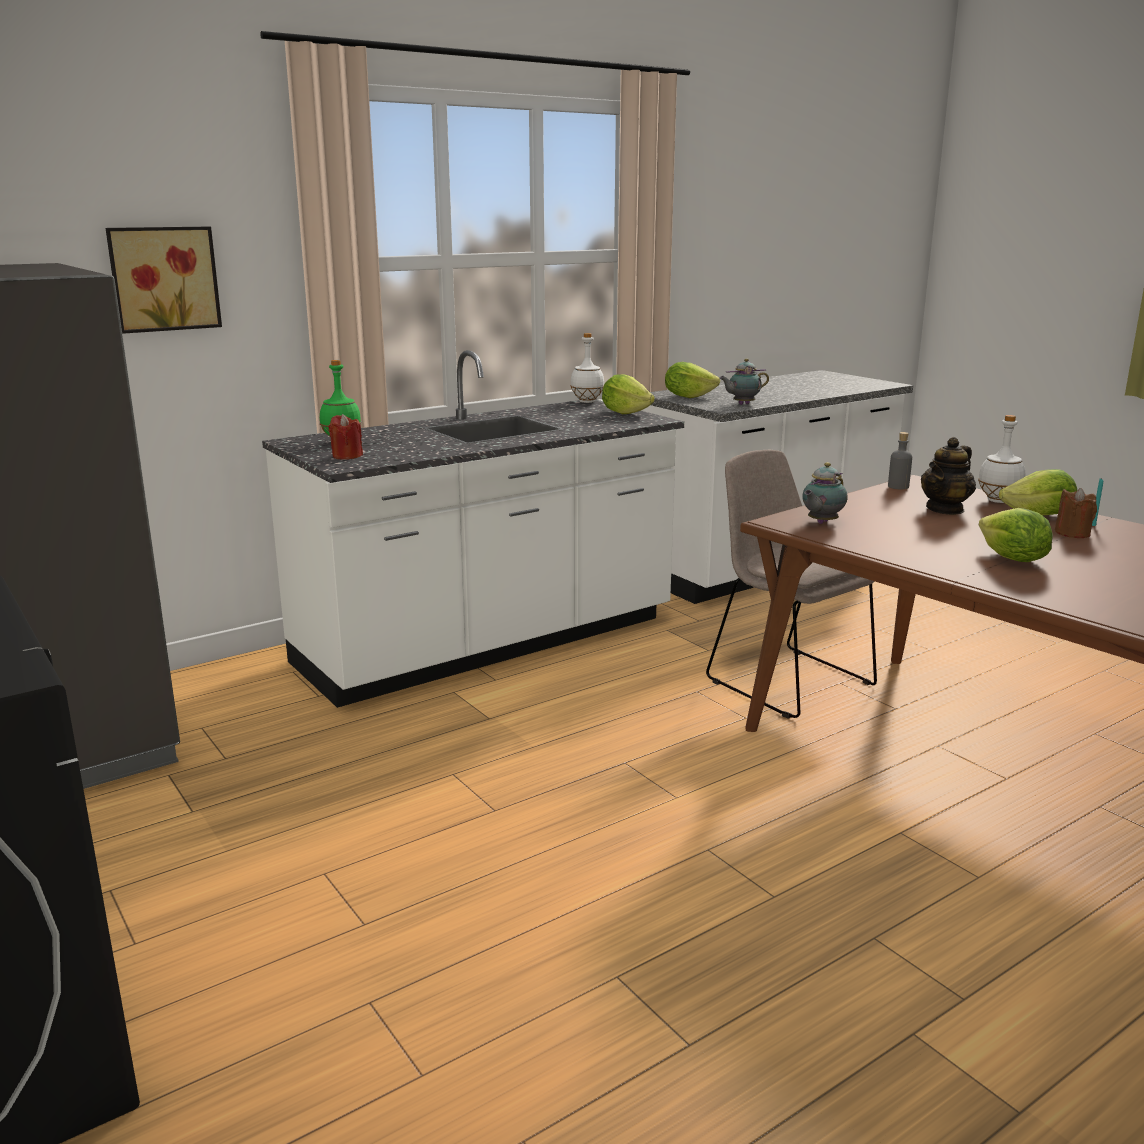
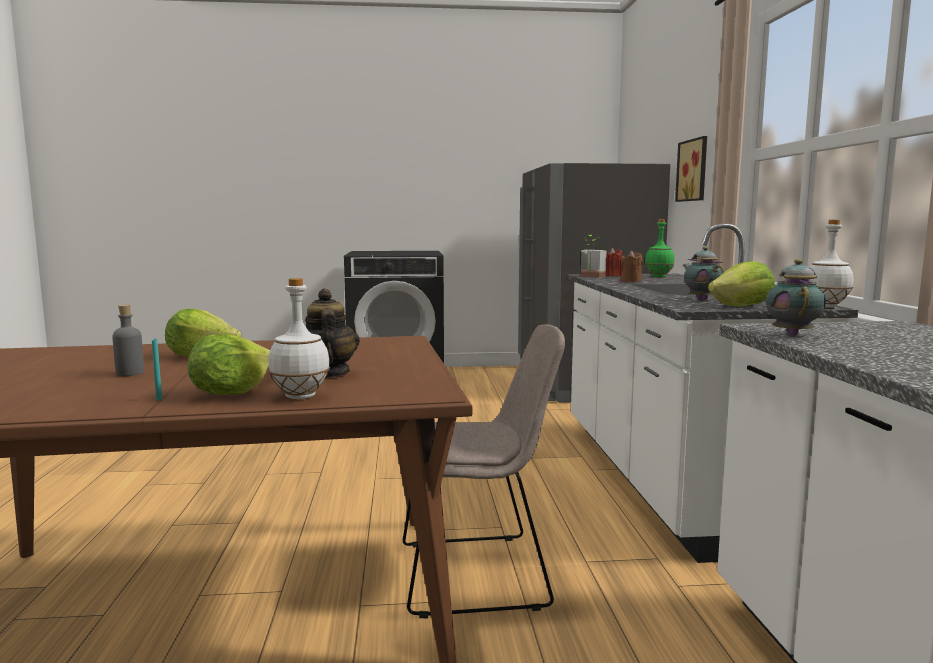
camera: 120 degrees right, 10 degrees down
lettuce [665,362,720,398] -> none
teapot [802,462,848,524] -> teapot moved to [683,247,725,300]
grey bottle [888,432,912,489] -> grey bottle moved to [112,305,144,376]
brown candle [1055,488,1097,538] -> brown candle moved to [621,251,643,282]
none -> potted plant [581,235,607,278]

